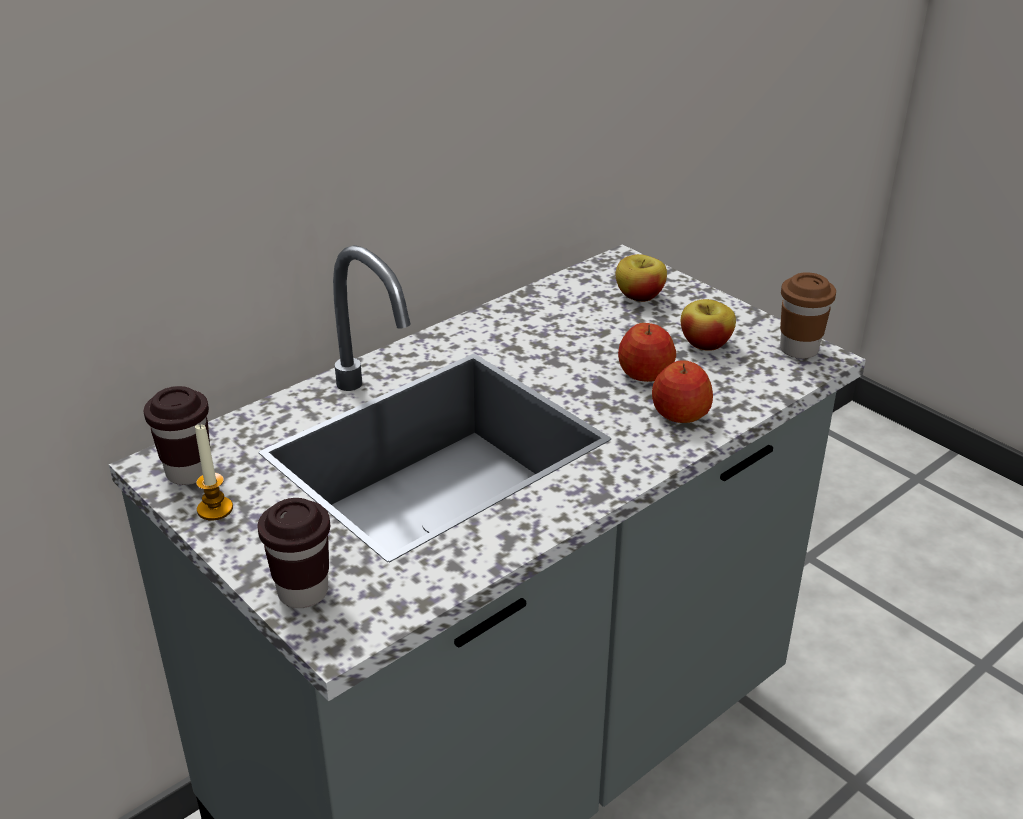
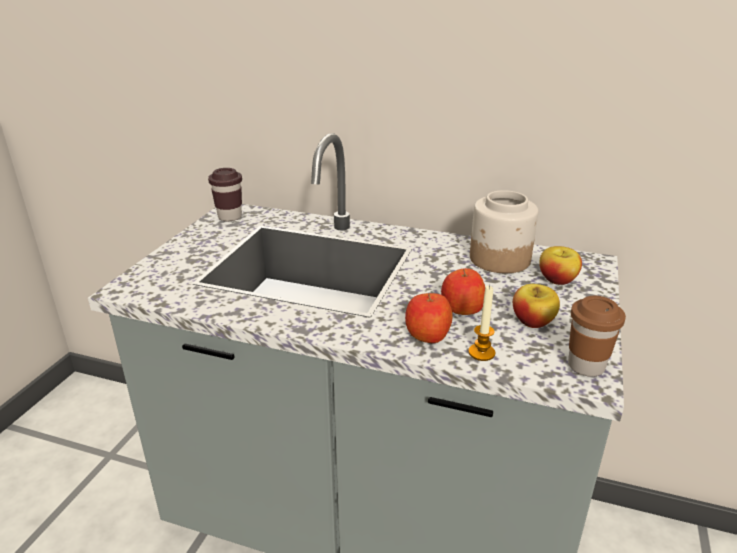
camera: 60 degrees right, 5 degrees down
candle [195,423,233,521] -> candle moved to [468,285,495,361]
brown cup [257,498,330,608] -> none
none -> jar [470,190,538,273]

